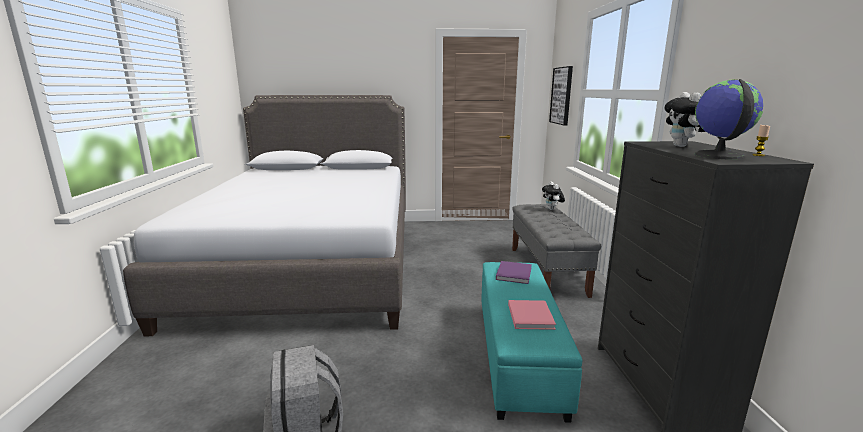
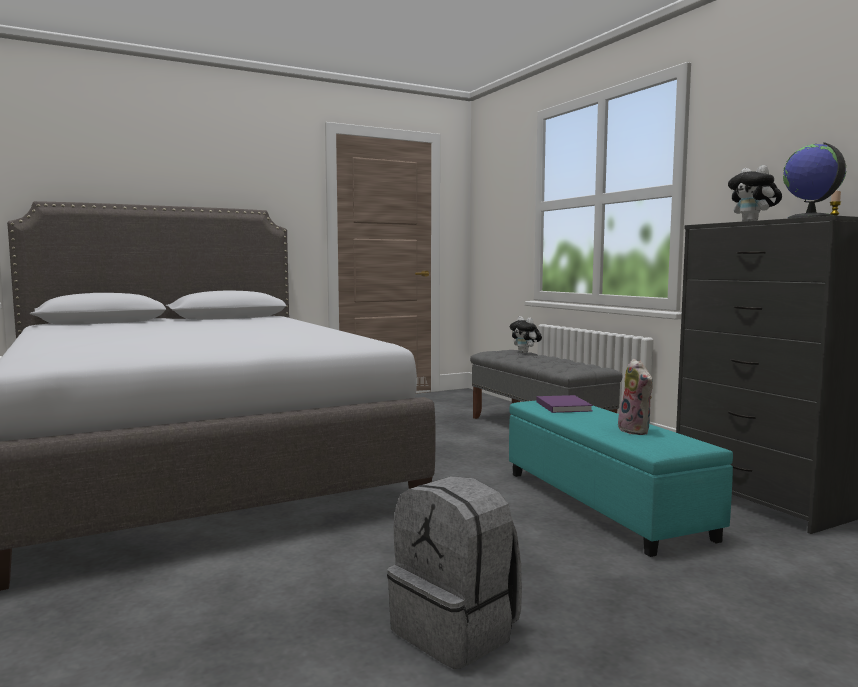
camera: 25 degrees left, 10 degrees down
pink book [508,300,556,330] -> plush toy [615,359,653,435]
picture [549,66,573,125] -> none

